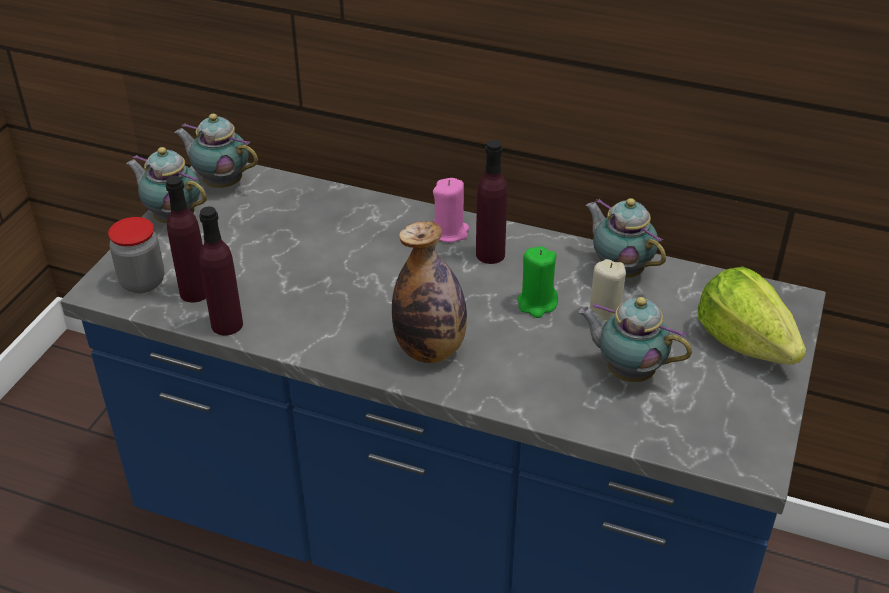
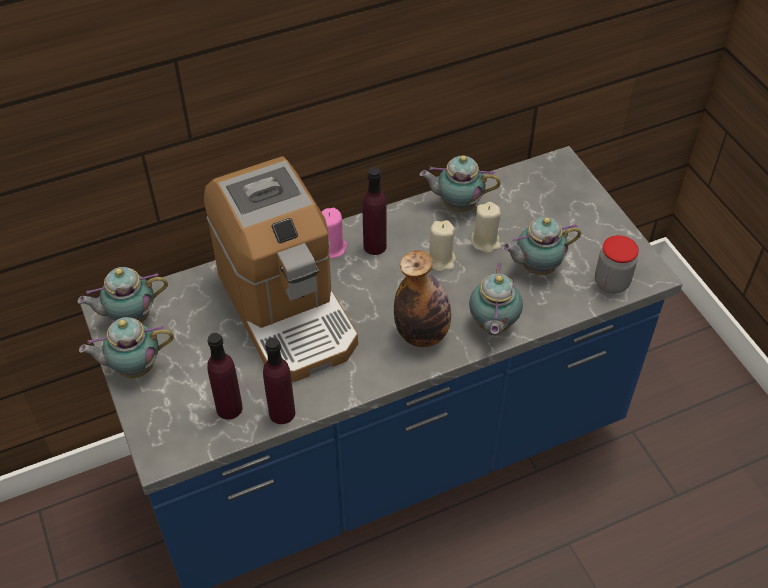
camera: 45 degrees left, 10 degrees up
jar [108,217,164,293] -> jar moved to [595,235,639,293]
green candle [518,246,558,318] -> beige candle [428,220,456,272]
lettuce [698,267,806,365] -> none
none -> coffee machine [204,156,358,382]
none -> teapot [469,262,523,335]

